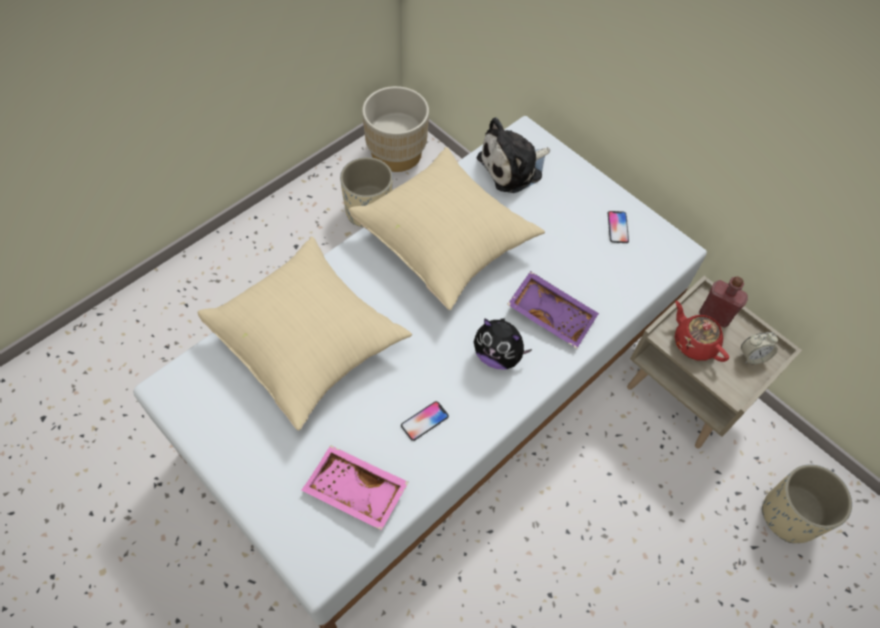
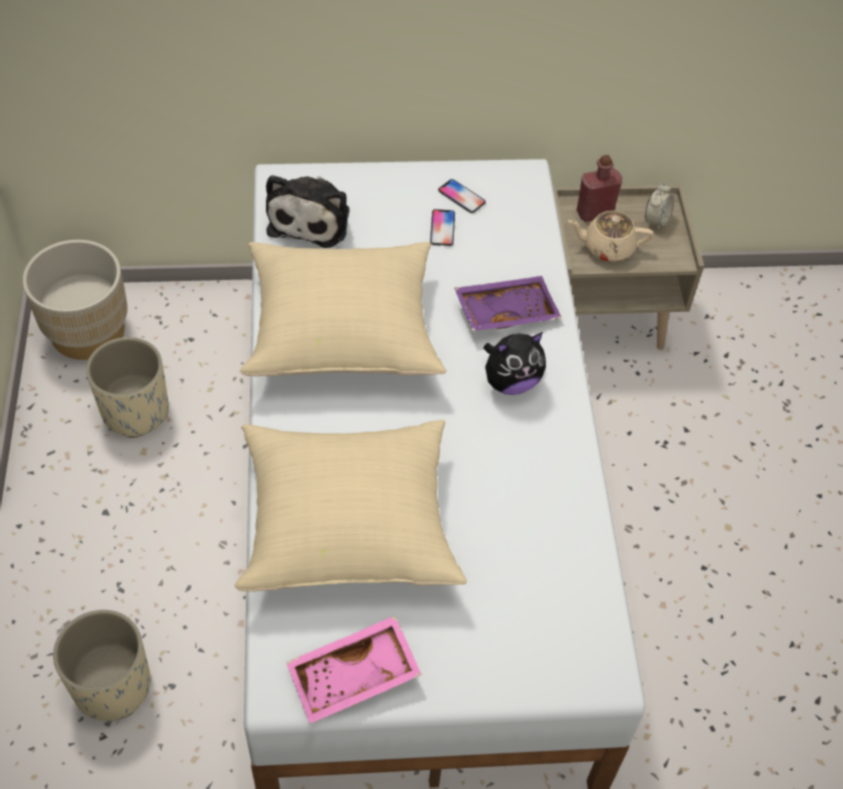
camera: 50 degrees left, 5 degrees down
pink tray [302,445,409,531] -> pink tray moved to [286,616,422,723]
phone [401,401,449,441] -> phone moved to [430,209,455,246]
red teapot [675,301,729,362] -> beige teapot [568,211,653,262]
beige planter [762,464,852,543] -> beige planter moved to [53,610,151,721]

